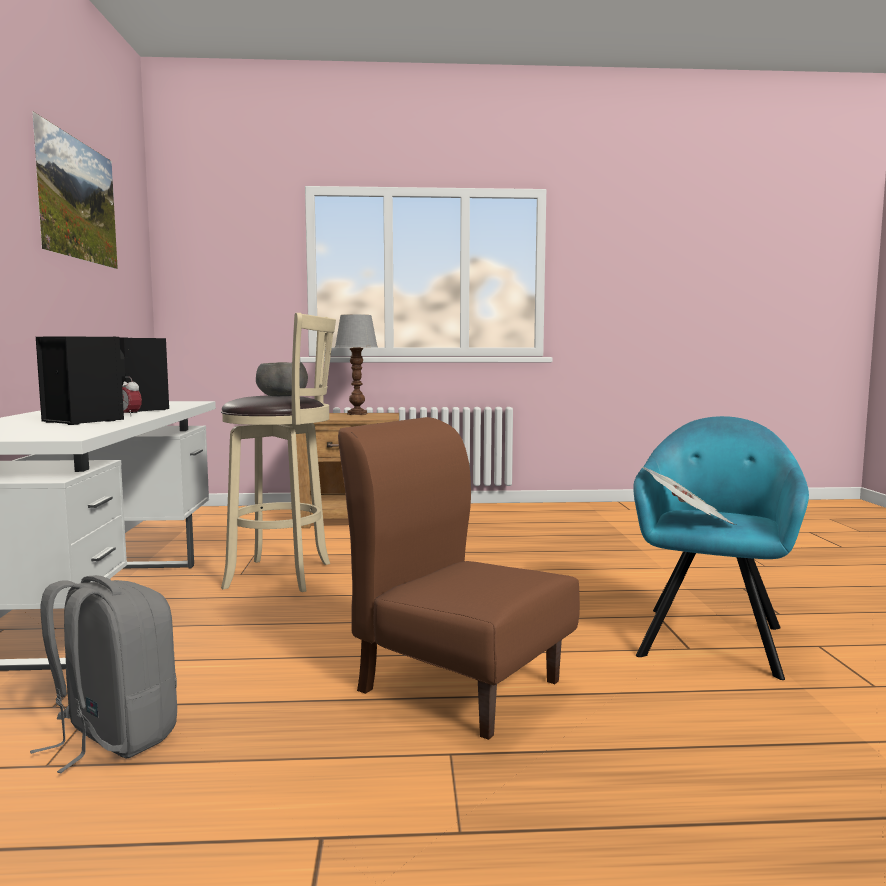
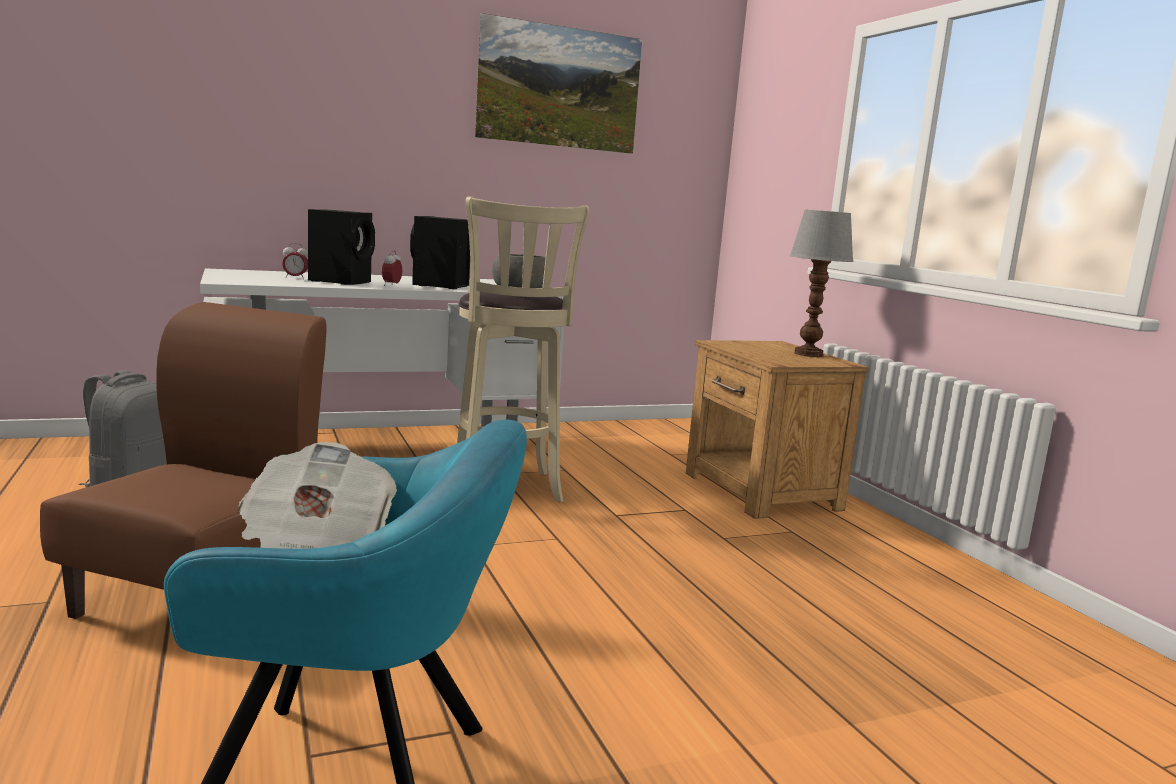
camera: 70 degrees right, 5 degrees up
none -> alarm clock [282,243,308,279]

